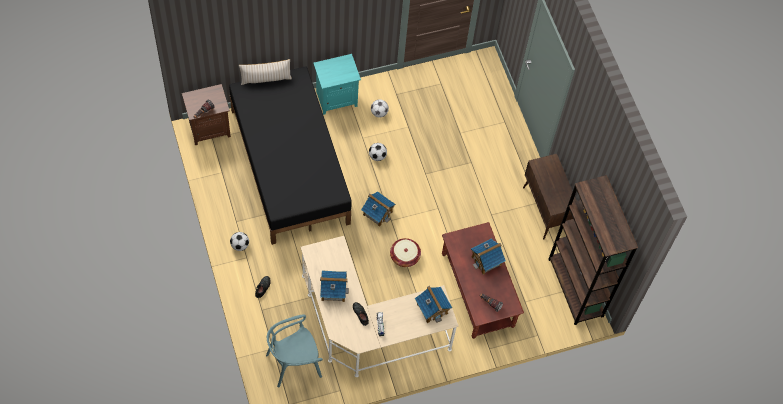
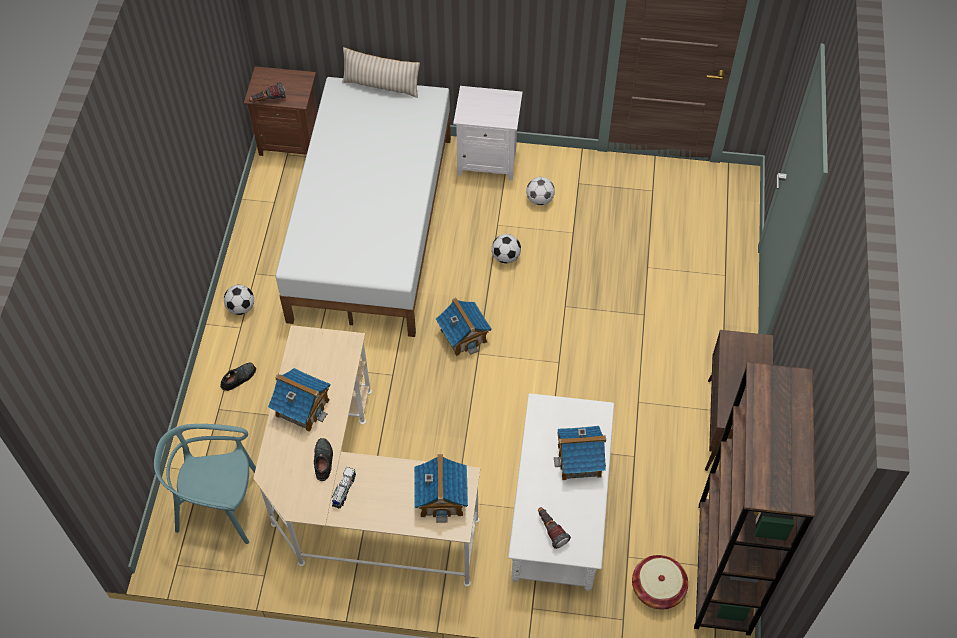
camera: 30 degrees right, 5 degrees down
black bed [229,66,352,245] -> white bed [276,77,451,337]
turquoise nightstand [313,54,361,115] -> white nightstand [453,86,523,181]
basket [390,238,421,267] -> basket moved to [632,555,688,609]
brown coffee table [442,222,524,339] -> white coffee table [508,393,614,591]

